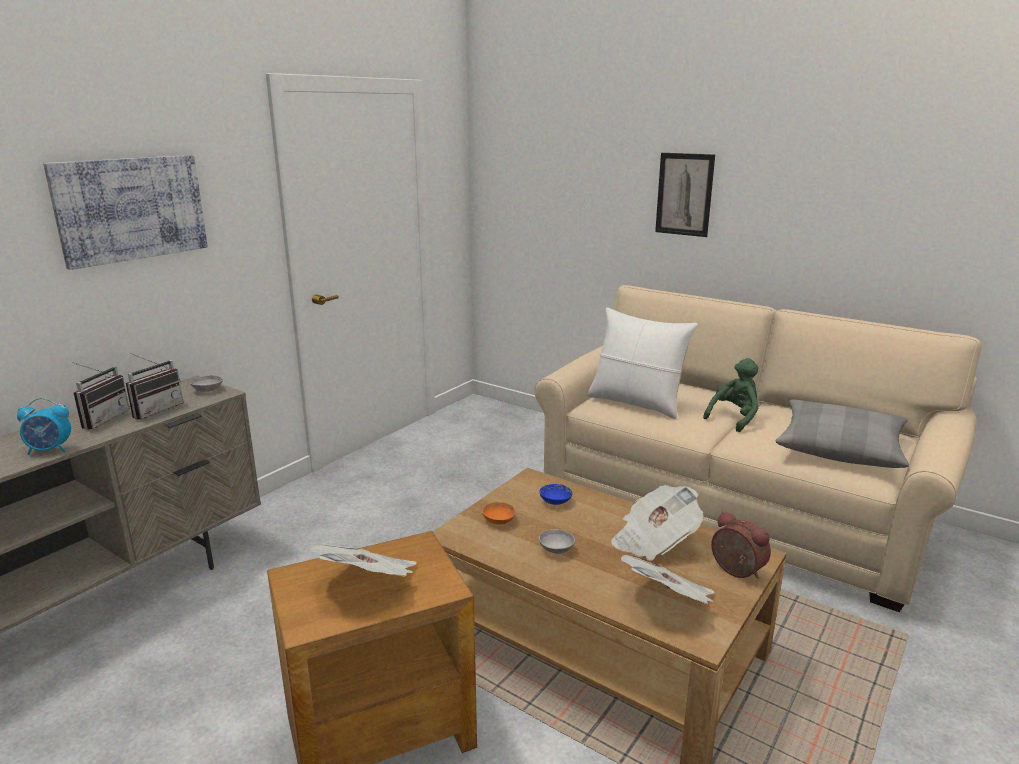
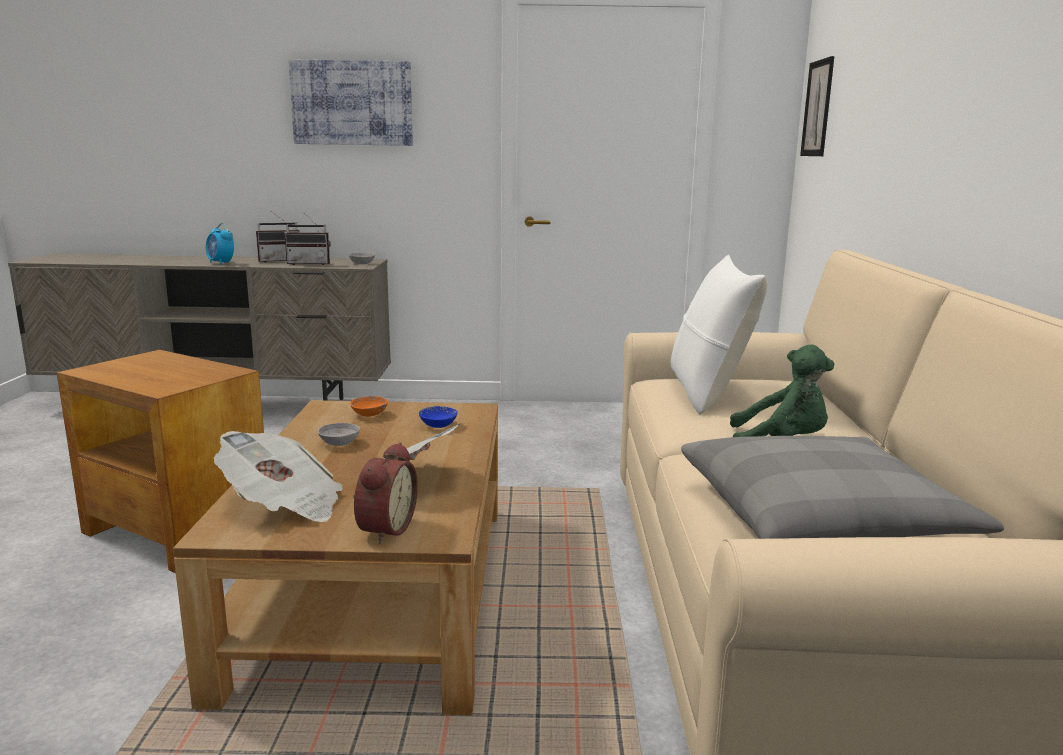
camera: 55 degrees right, 5 degrees down
newspaper [309,544,417,576] -> none
picture [655,153,715,237] -> picture moved to [800,56,834,156]

